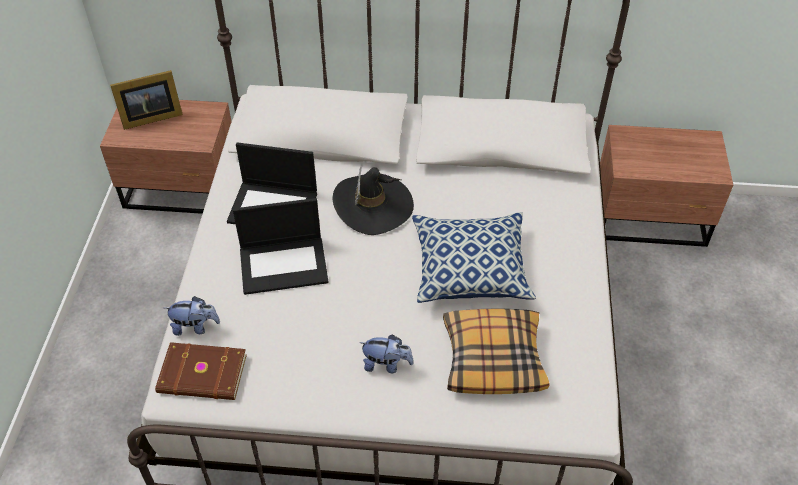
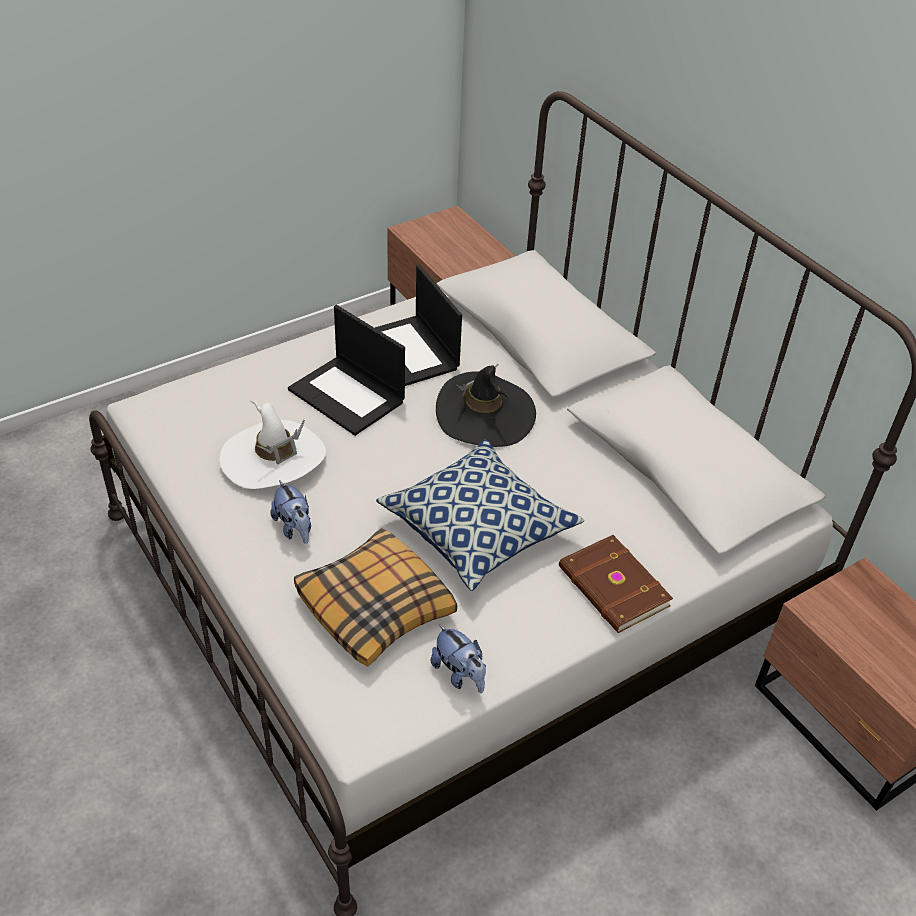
camera: 50 degrees right, 5 degrees down
picture frame [110,70,183,130] -> none
brown book [155,342,247,400] -> brown book moved to [559,535,673,633]
plush toy [164,296,220,336] -> plush toy moved to [431,624,486,693]
none -> white hat [219,400,326,489]

